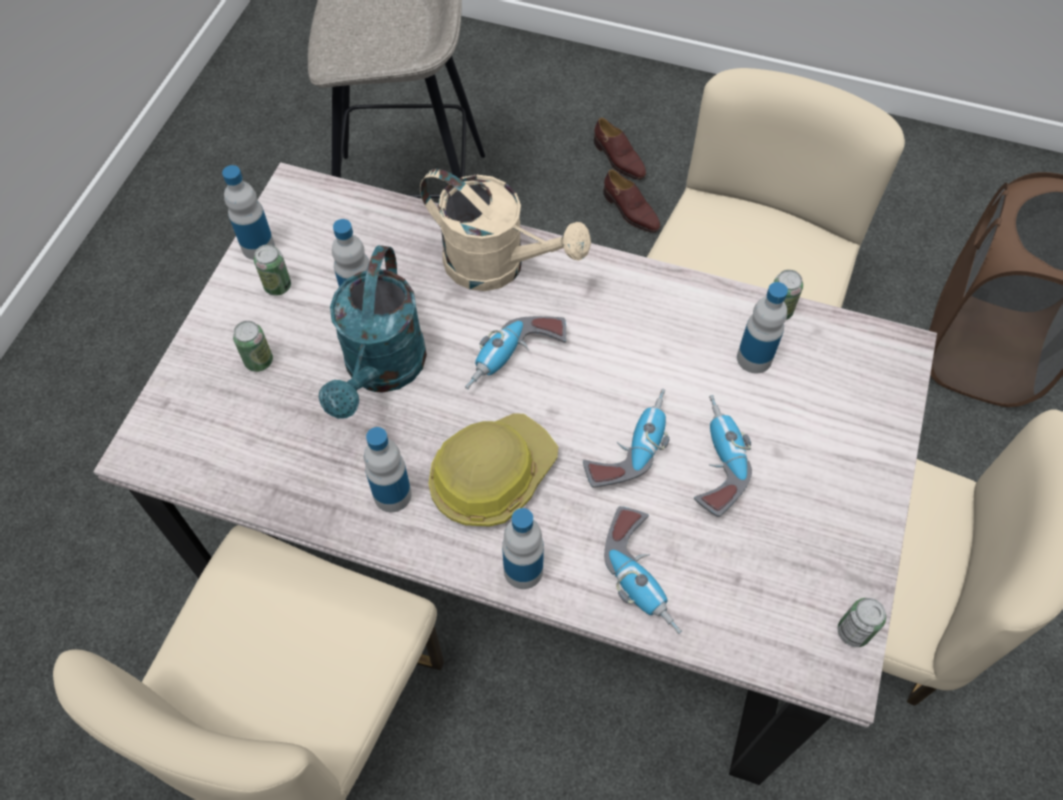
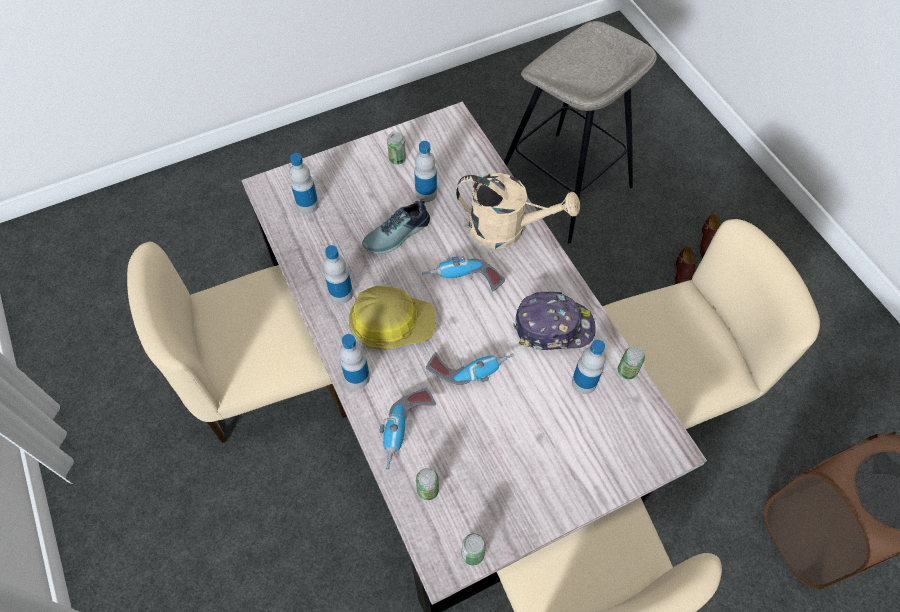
camera: 45 degrees right, 0 degrees up
bottle [222,165,275,260] -> bottle moved to [289,153,319,214]
can [233,321,273,372] -> can moved to [416,468,439,500]
turquoise watering can [319,245,427,419] -> shoe [362,198,430,254]
beige watering can [420,169,591,291] -> beige watering can turned 60 degrees counterclockwise [456,173,580,249]
power drill [694,395,752,517] -> none
none -> cap [513,292,596,350]

